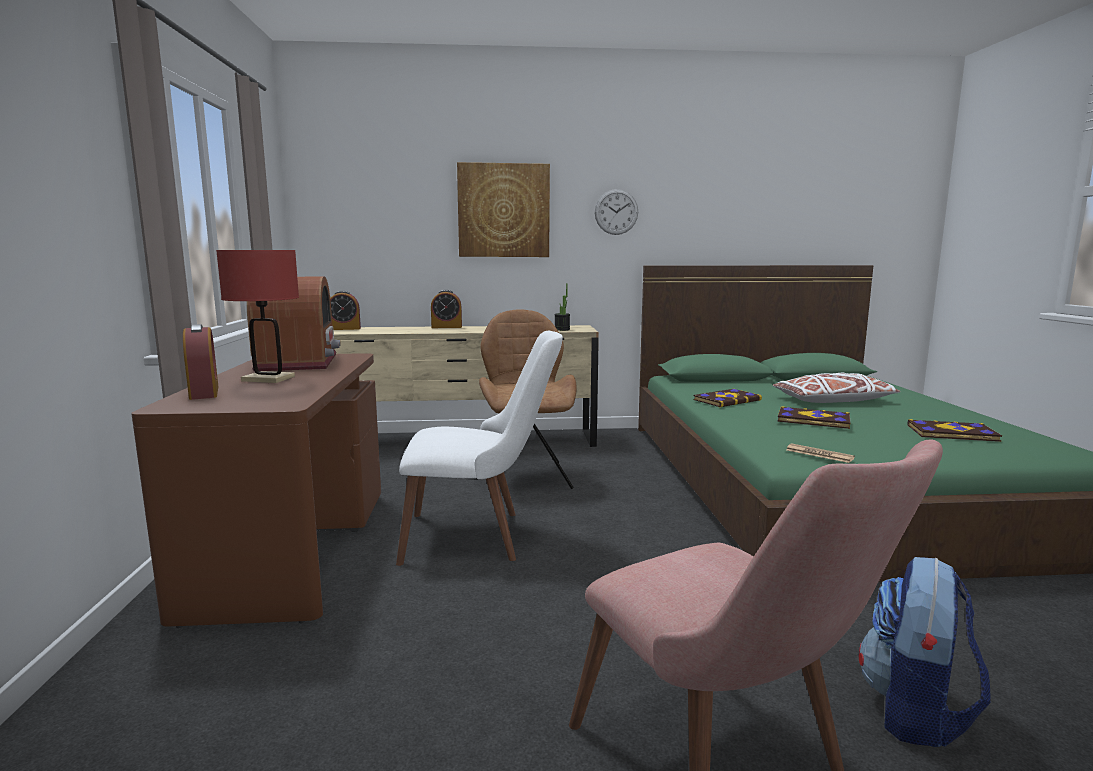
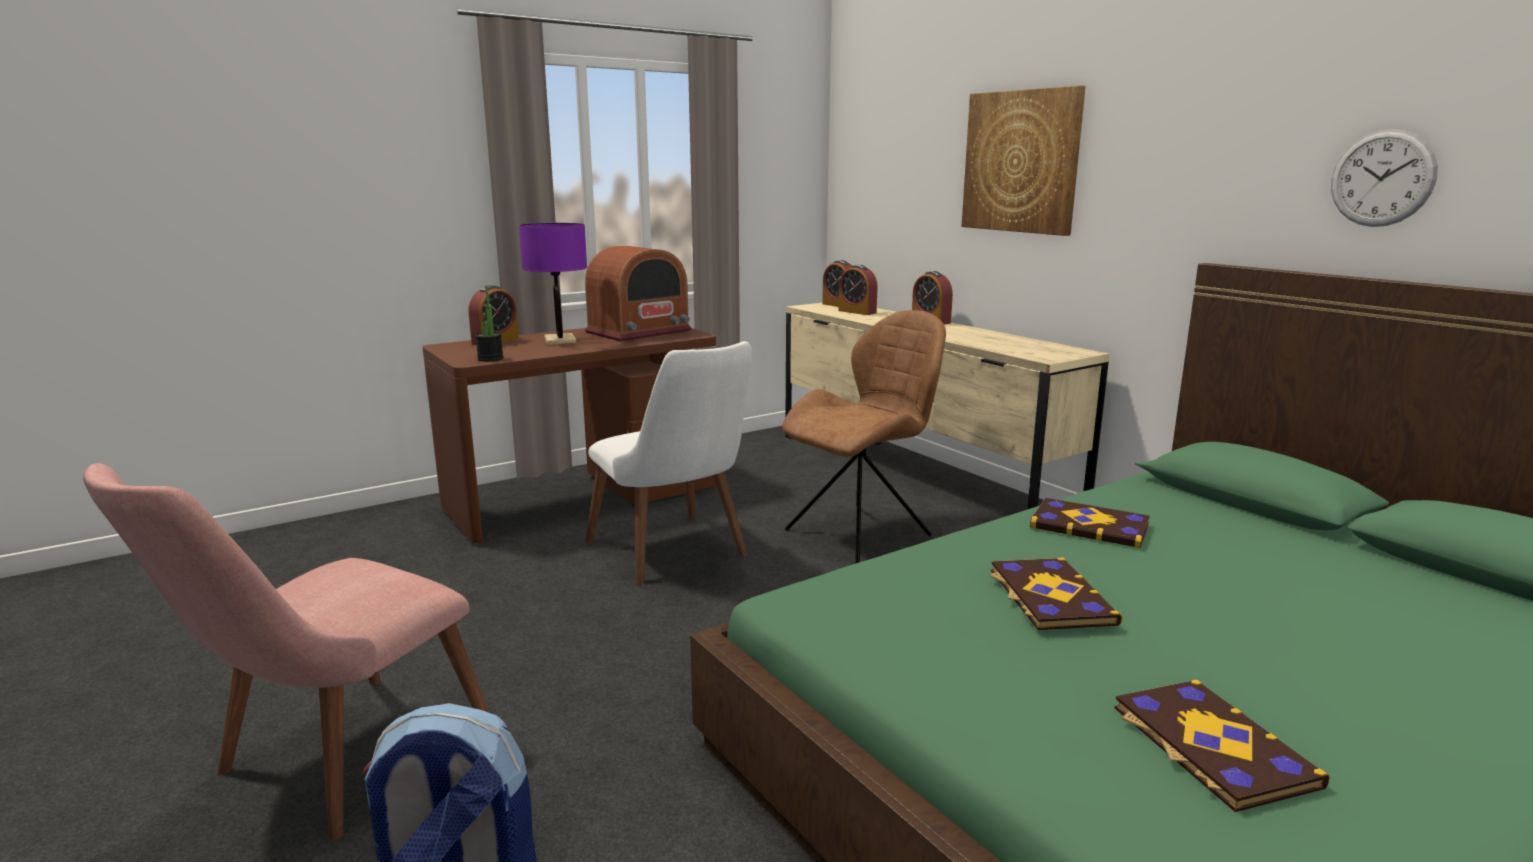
camera: 60 degrees right, 5 degrees up
red table lamp [216,250,299,383] -> purple table lamp [519,223,587,345]
potted plant [554,283,570,331] -> potted plant moved to [475,286,504,362]
wall clock [595,189,638,235] -> wall clock moved to [1331,129,1438,227]
white pillow [772,372,900,403] -> none
newspaper [786,443,855,463] -> none
none -> alarm clock [838,265,878,315]

